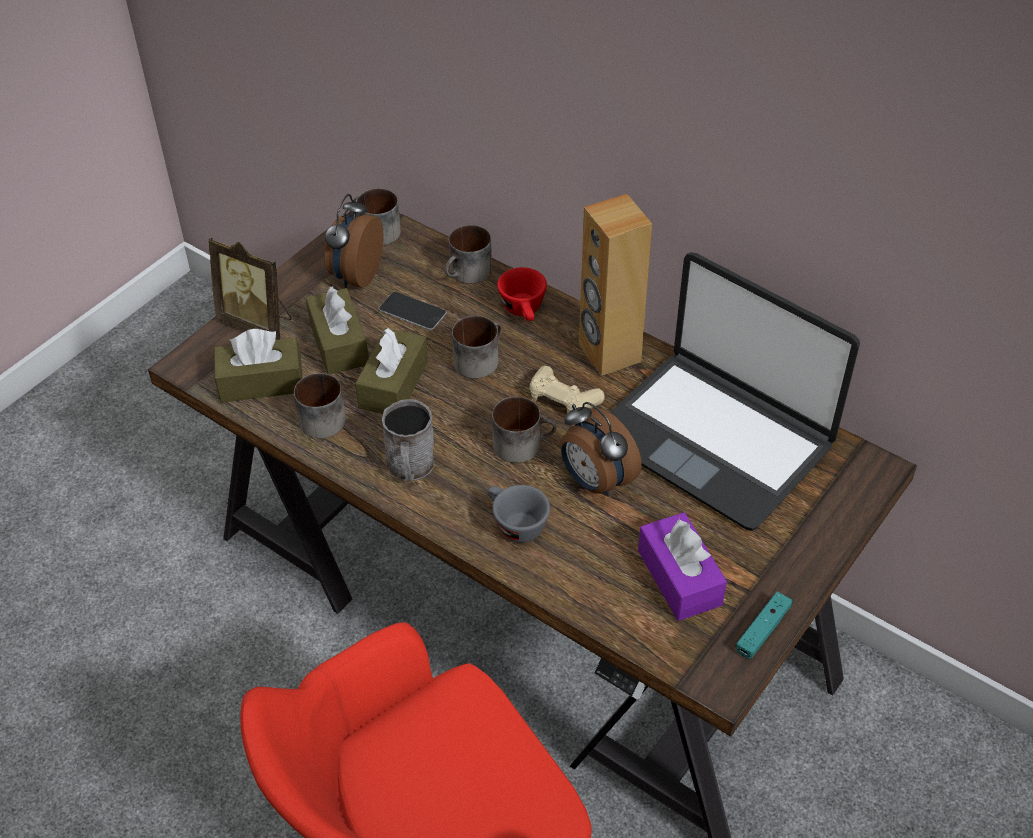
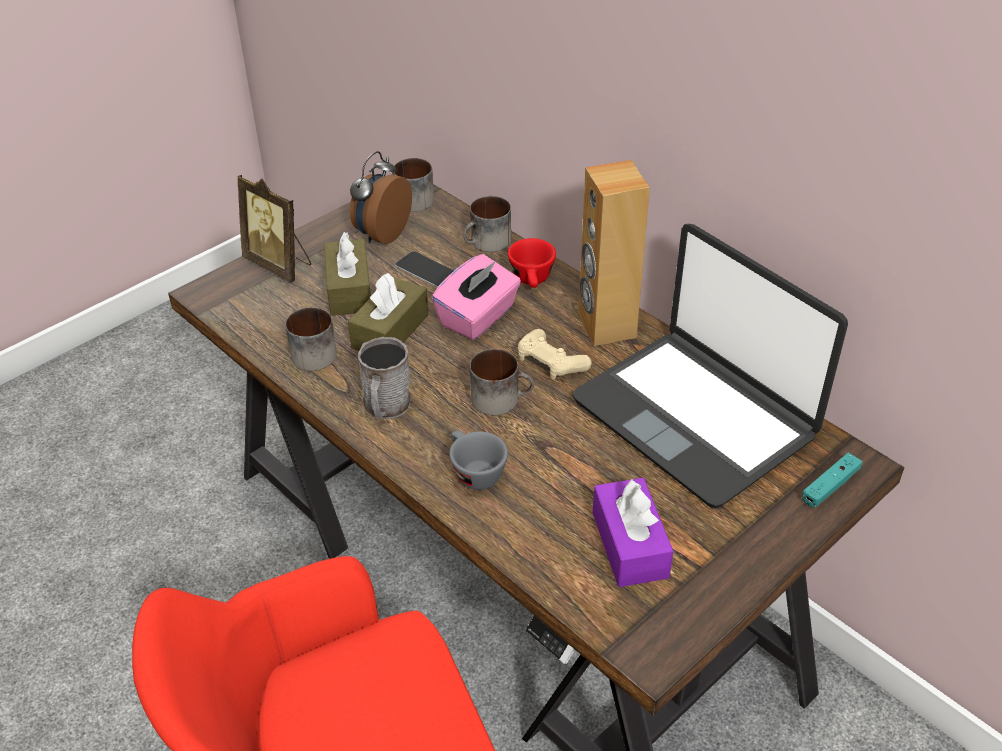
camera: 10 degrees right, 5 degrees down
brown tissue box [214,329,302,403] -> none
mug [452,316,502,378] -> pink tissue box [432,254,521,340]
alarm clock [560,402,642,496] -> none
turquoise game controller [736,592,792,659] -> turquoise game controller moved to [802,453,862,508]

